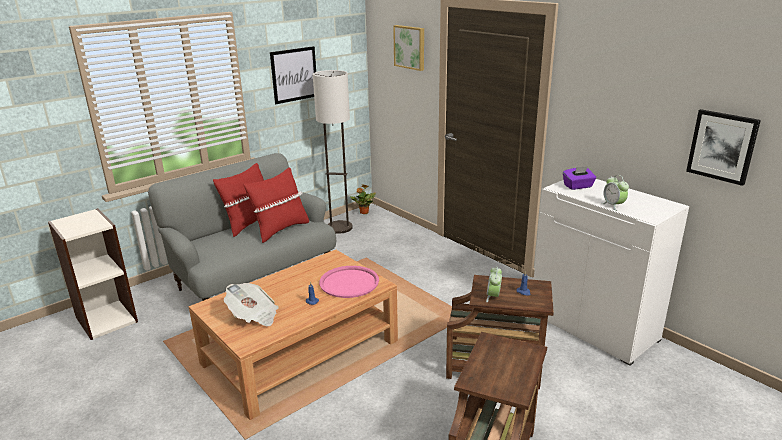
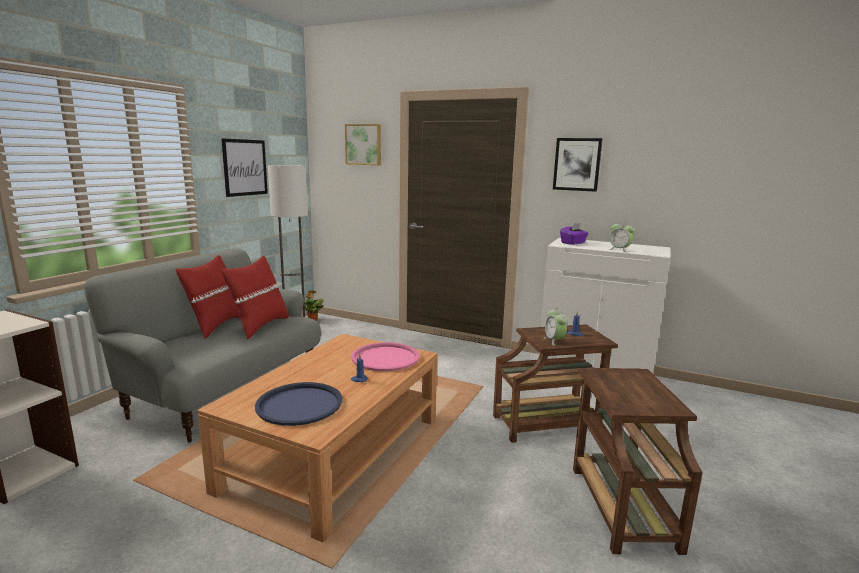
camera: 25 degrees left, 10 degrees down
newspaper [224,283,278,326] -> blue tray [255,382,342,426]
picture [686,109,761,186] -> picture moved to [553,138,603,192]

